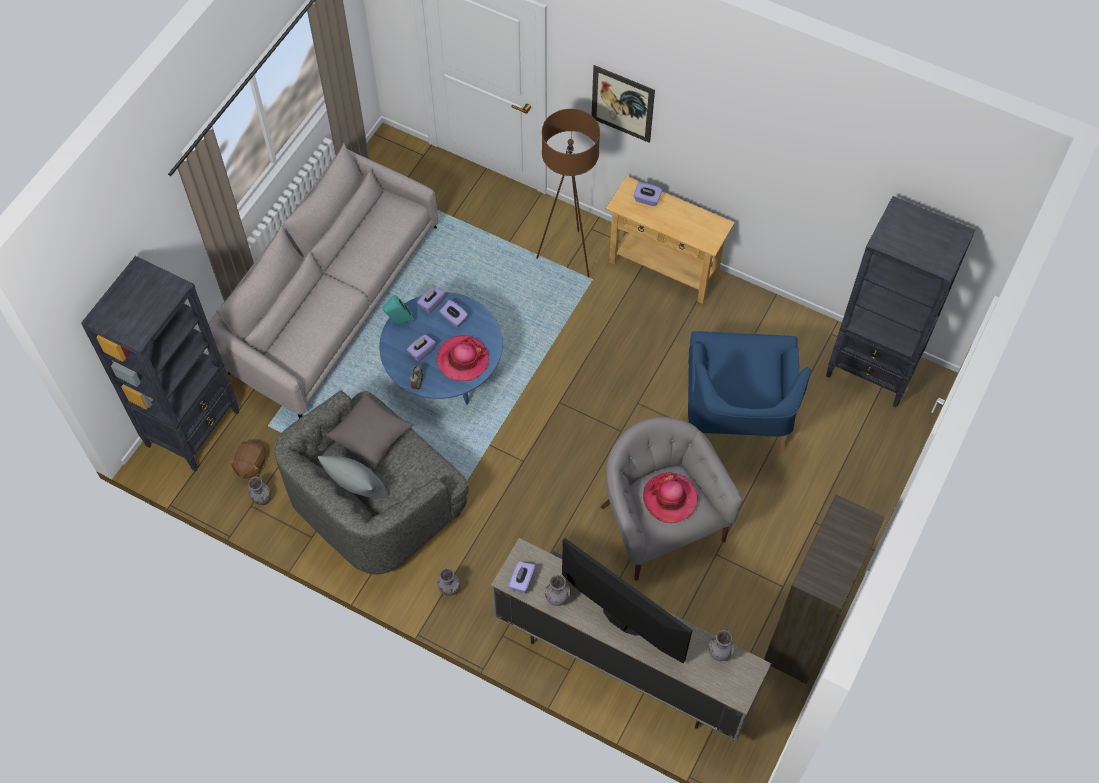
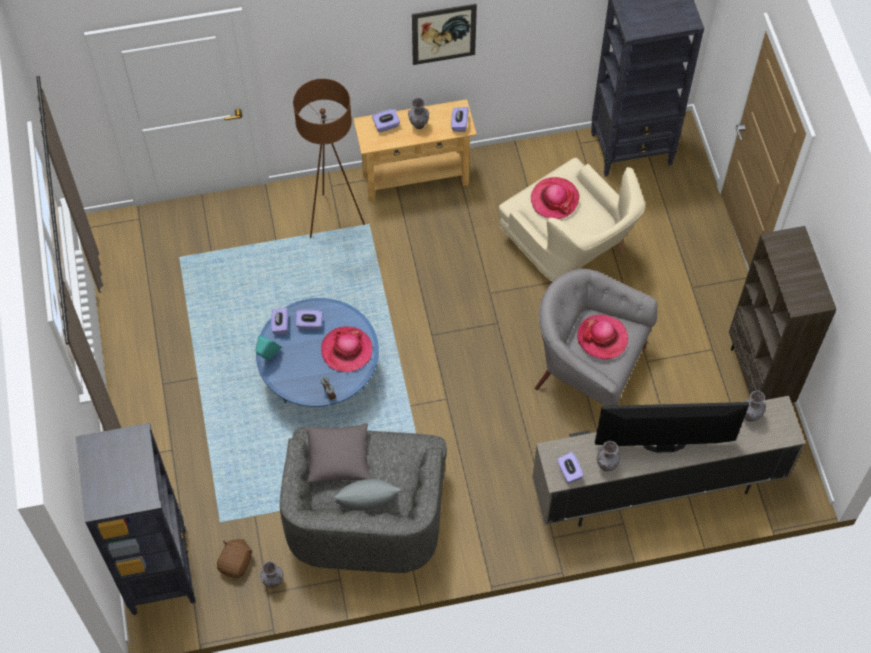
camera: 40 degrees left, 0 degrees up
grey sofa [208,143,438,419] -> none
brown plush toy [229,441,266,479] -> brown plush toy turned 135 degrees counterclockwise [217,539,253,578]
purple tissue box [407,334,436,362] -> purple tissue box moved to [451,107,468,132]
grey vase [437,568,461,596] -> grey vase moved to [408,98,429,129]
picture [592,65,655,143] -> picture moved to [412,4,477,65]
blue armchair [688,331,811,452] -> beige armchair [499,158,645,282]
none -> hat [531,177,579,219]

